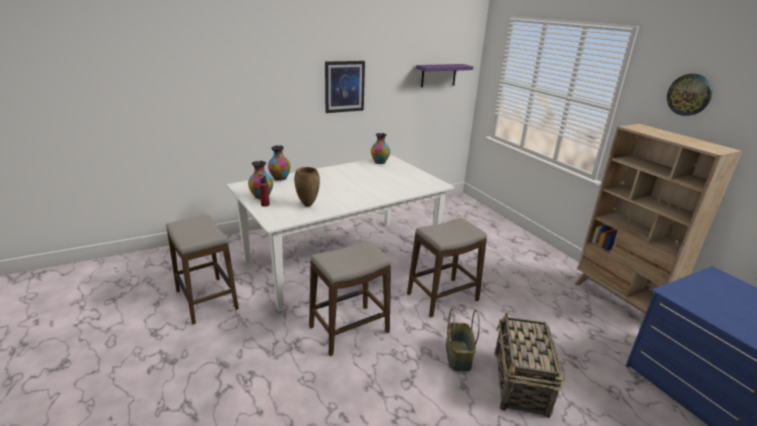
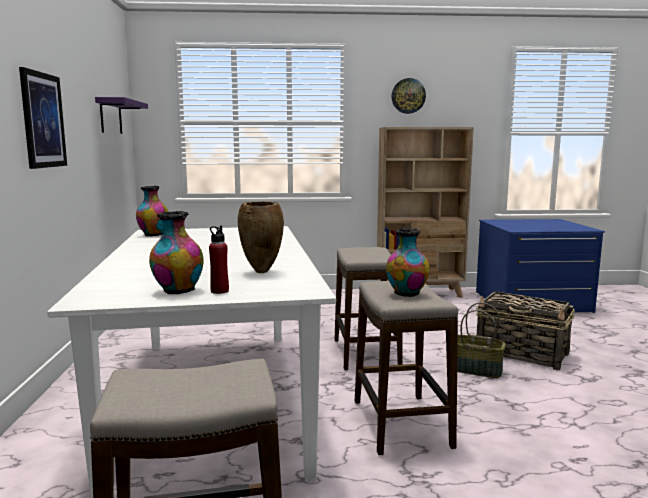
camera: 65 degrees left, 15 degrees down
vase [268,146,290,181] -> vase moved to [386,228,429,297]

